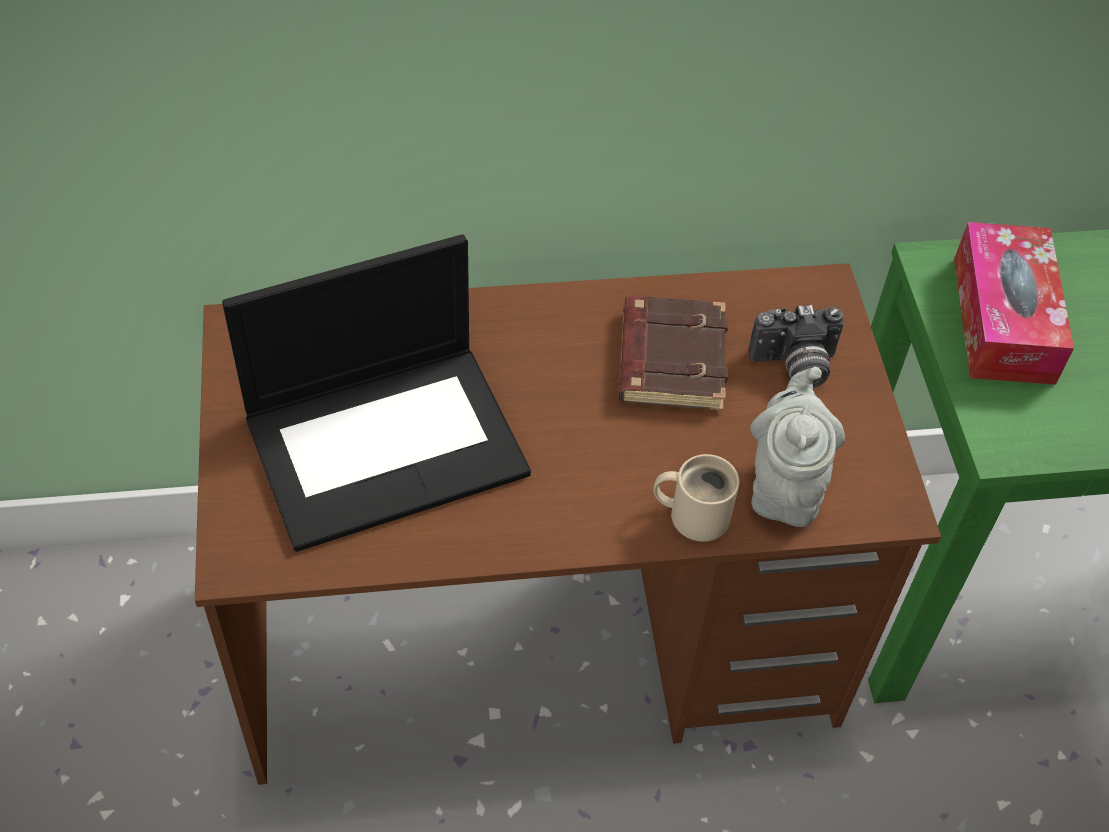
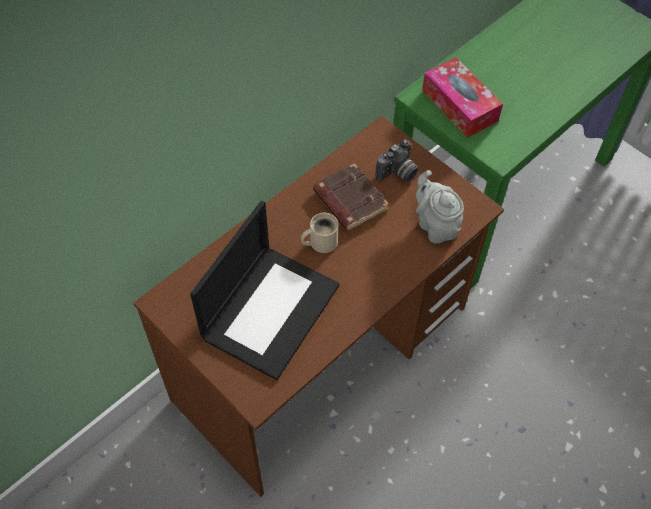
camera: 35 degrees left, 5 degrees up
beige mug [653,454,739,542] -> beige mug moved to [301,213,339,253]

